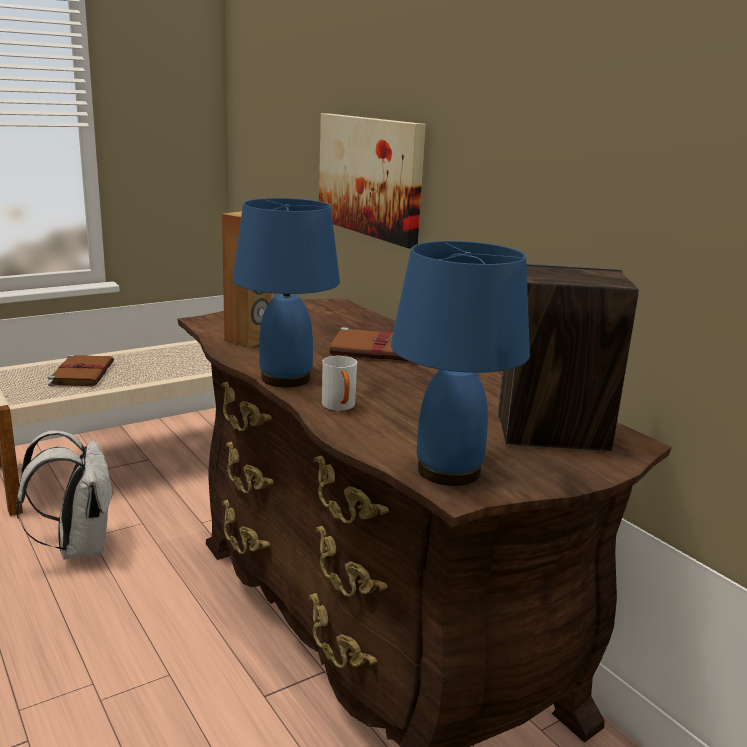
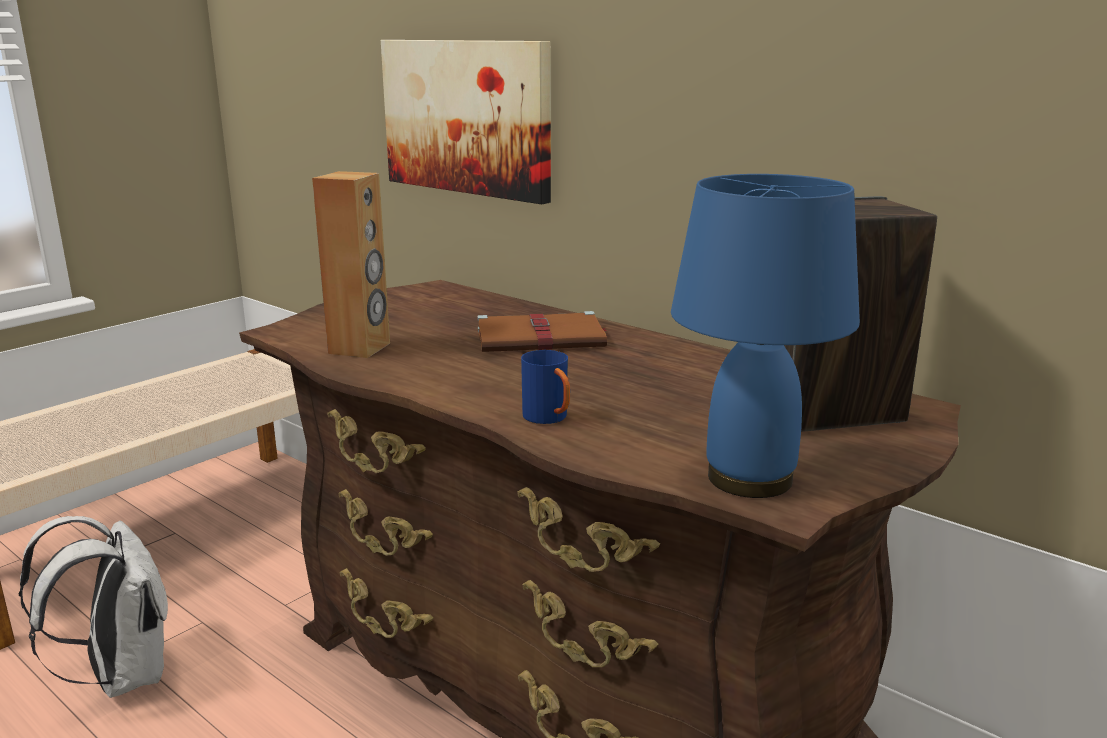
camera: 15 degrees left, 0 degrees up
brown book [48,355,114,386] -> none
blue table lamp [233,198,340,387] -> none
white mug [322,356,357,411] -> blue mug [521,350,570,424]

